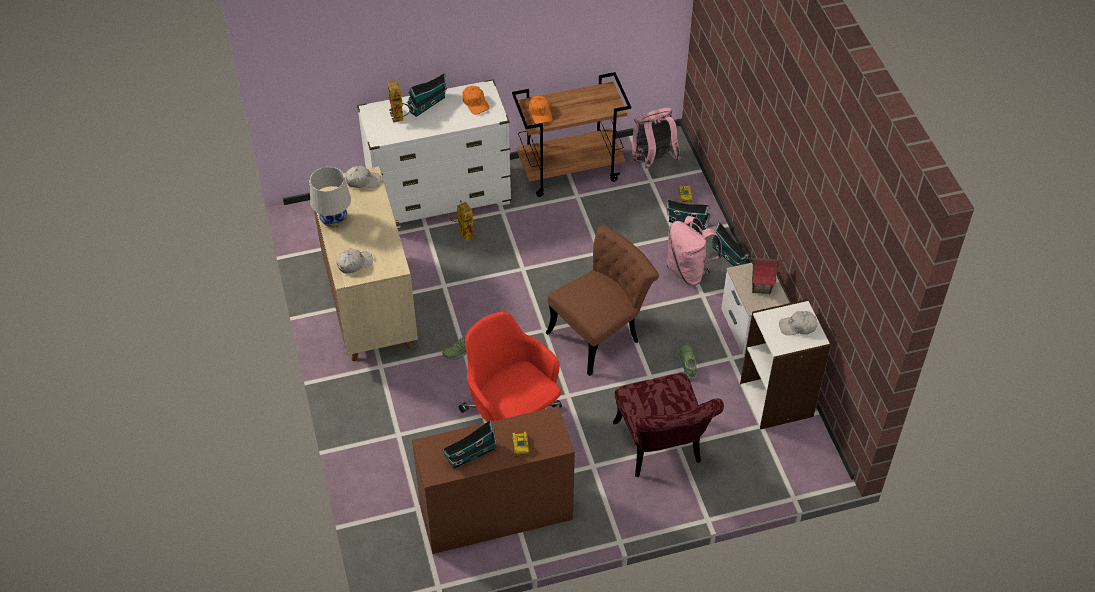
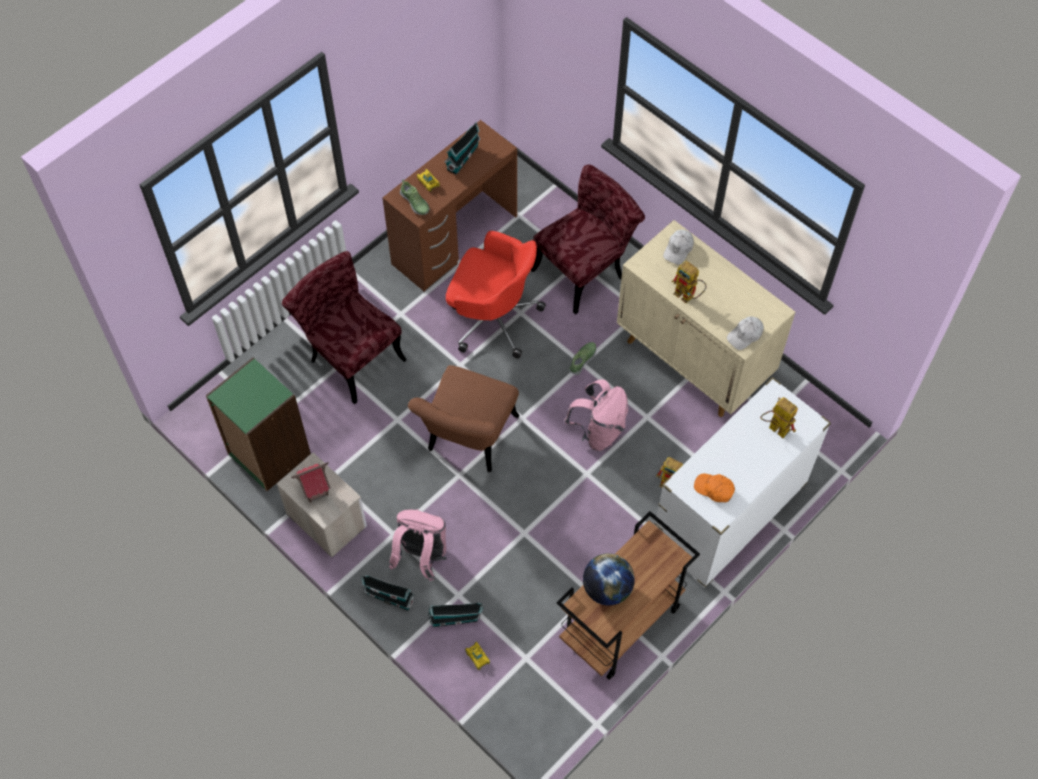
camera: 150 degrees right, 10 degrees up
white table lamp [310,167,351,228] -> none
toy house [407,73,447,117] -> none
orange cap [529,96,553,124] -> none
pink backpack [632,108,681,169] -> pink backpack moved to [565,379,628,451]
shoe [679,345,698,379] -> shoe moved to [400,179,430,215]
white bookcase [740,299,831,429] -> green bookcase [206,357,311,491]
white cap [779,311,817,335] -> none
none -> red chair [531,164,645,315]
none -> globe [583,553,635,606]
none -> toy robot [672,261,706,303]

